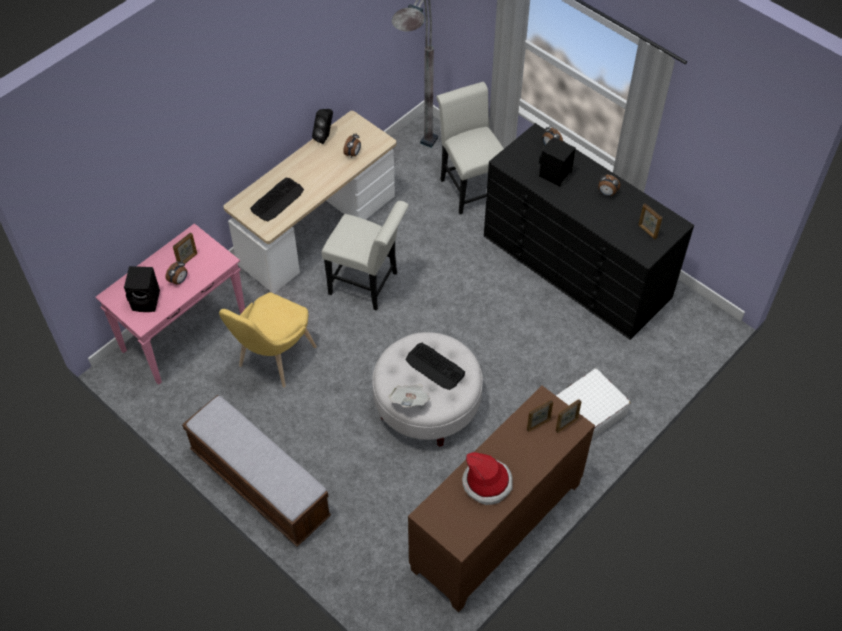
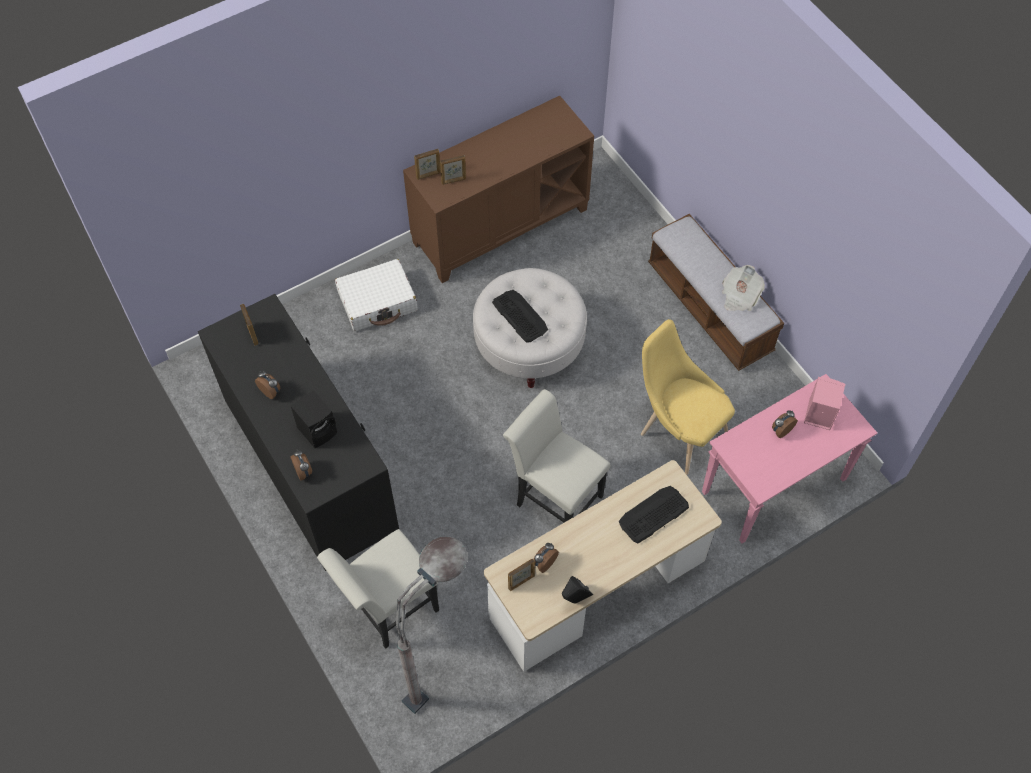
camera: 165 degrees left, 5 degrees up
black speaker [124,266,160,312] -> pink speaker [804,377,845,430]
picture frame [173,232,197,263] -> picture frame moved to [508,559,535,591]
yellow chair [219,292,317,387] -> yellow chair turned 90 degrees counterclockwise [641,319,735,475]
newspaper [389,384,430,407] -> newspaper moved to [722,265,765,311]
white chair [436,82,504,214] -> white chair turned 60 degrees clockwise [317,529,439,649]
hat [462,452,513,505] -> none

